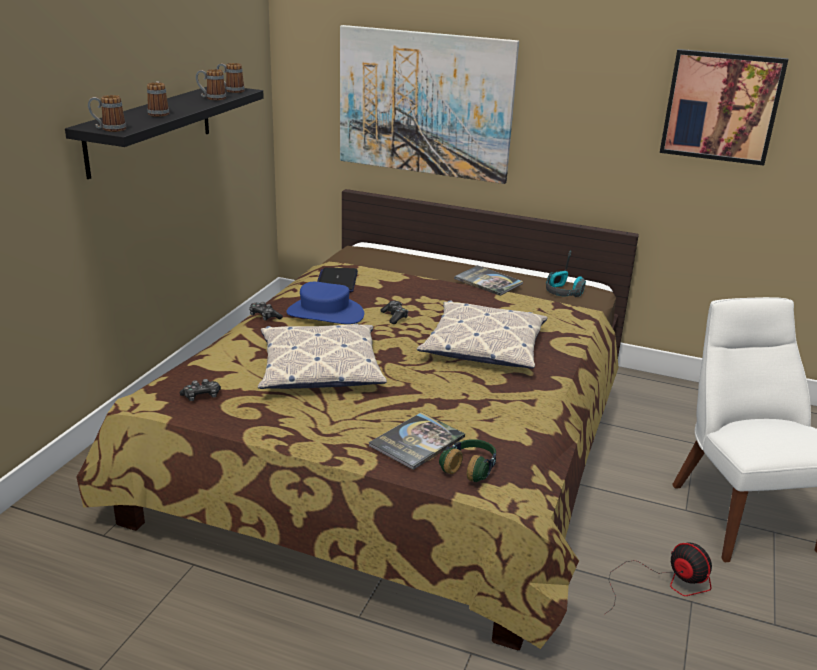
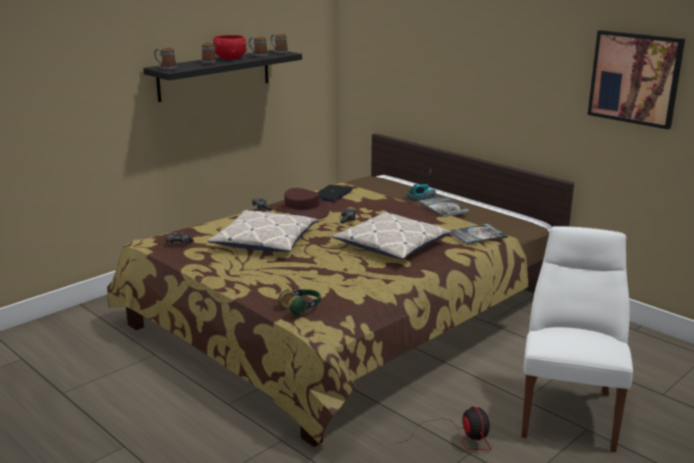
camera: 25 degrees right, 5 degrees down
blue hat [286,282,364,324] -> brown hat [276,188,330,219]
picture [340,25,519,184] -> none
book [369,412,465,470] -> book moved to [450,224,508,245]
headphones [546,251,586,297] -> headphones moved to [407,169,436,202]
none -> red bowl [213,35,247,59]

